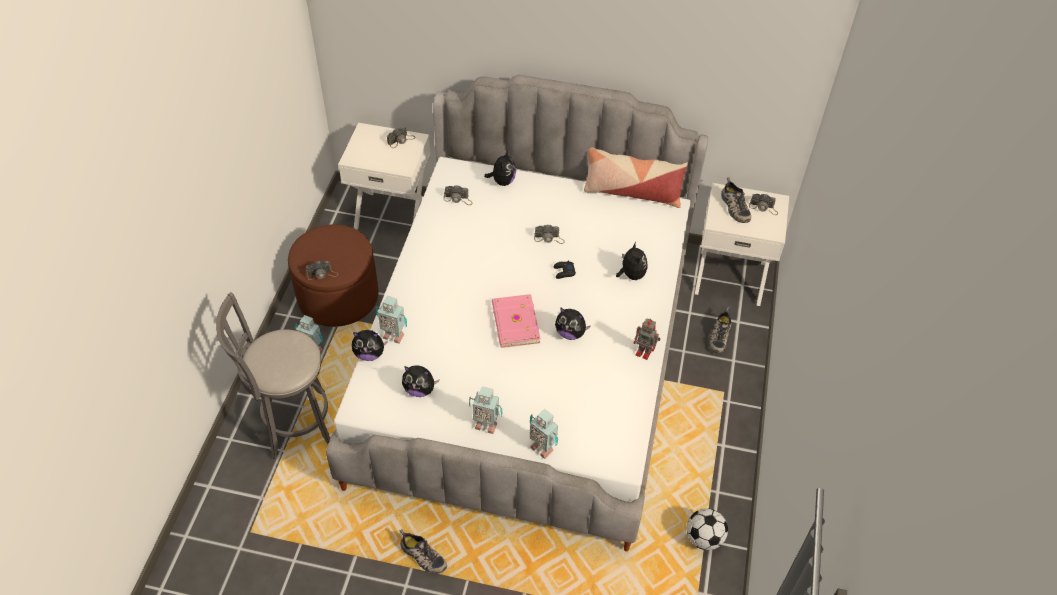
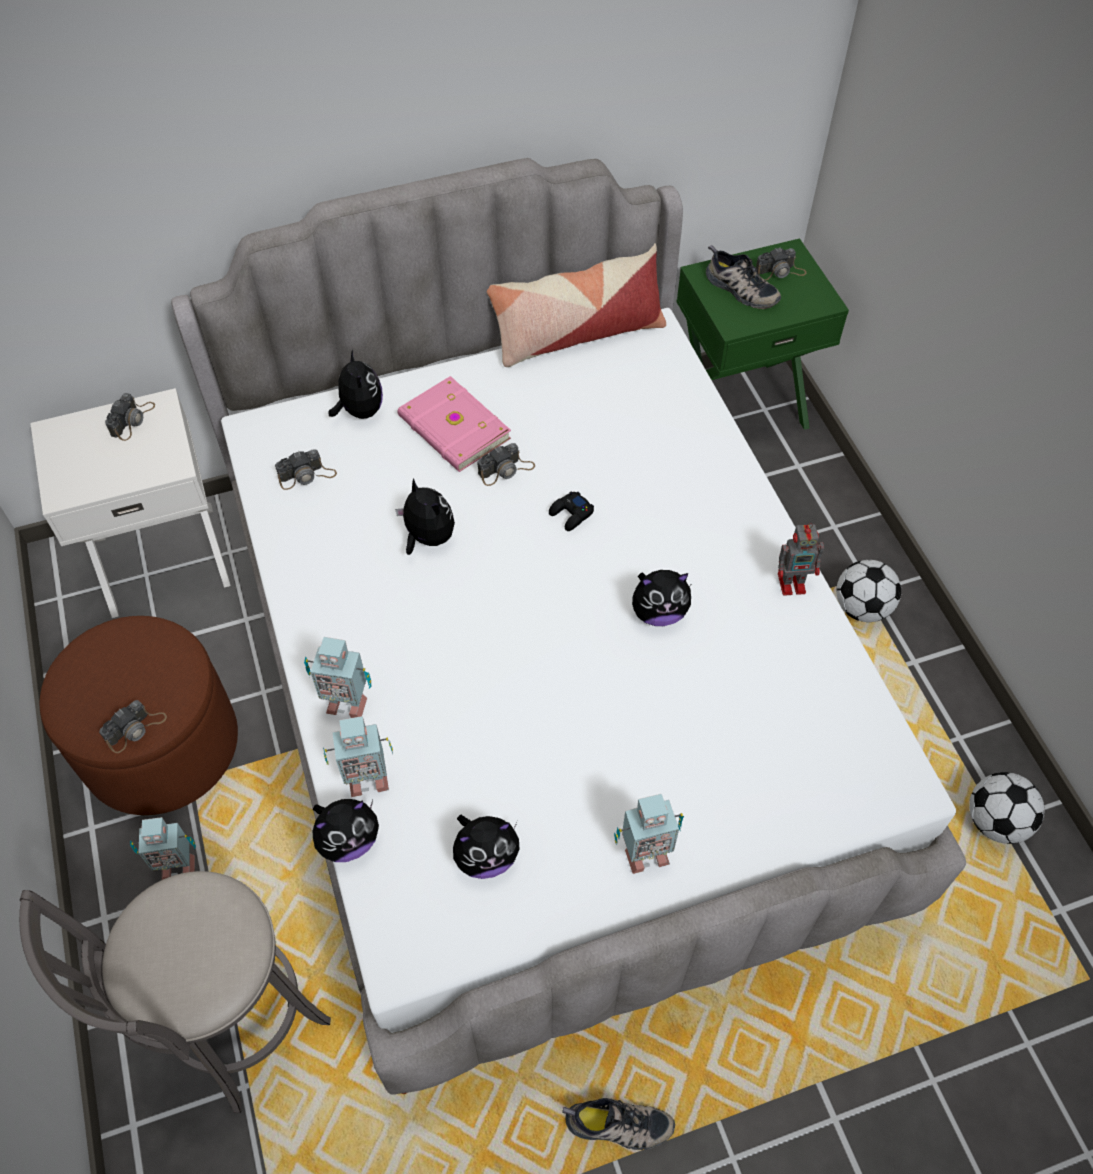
camera: 30 degrees left, 5 degrees up
pink book [492,294,540,348] -> pink book moved to [397,376,511,472]
toy robot [530,409,558,459] -> toy robot moved to [304,637,371,718]
plush toy [616,242,647,280] -> plush toy moved to [395,478,455,555]
white nightstand [695,183,789,306] -> green nightstand [676,238,849,430]
shoe [709,307,732,354] -> none
none -> football [836,560,901,622]

